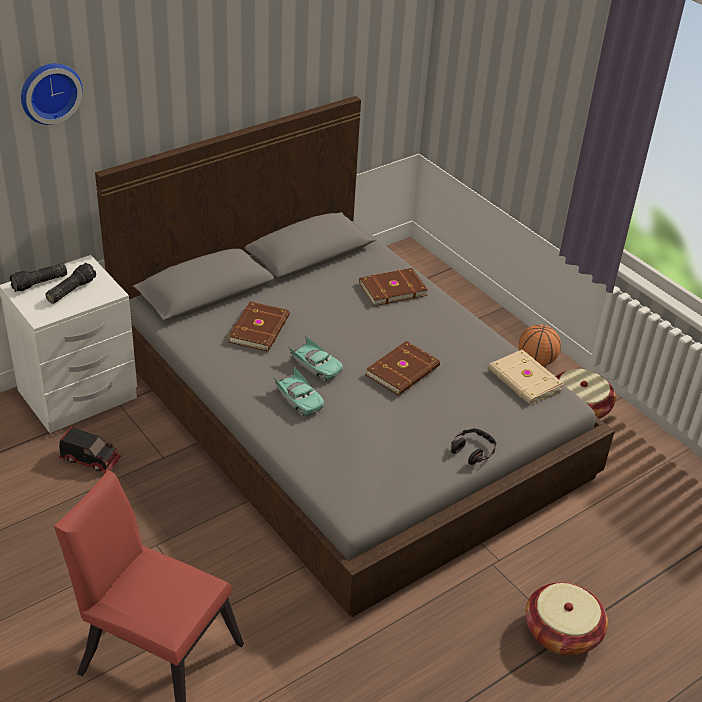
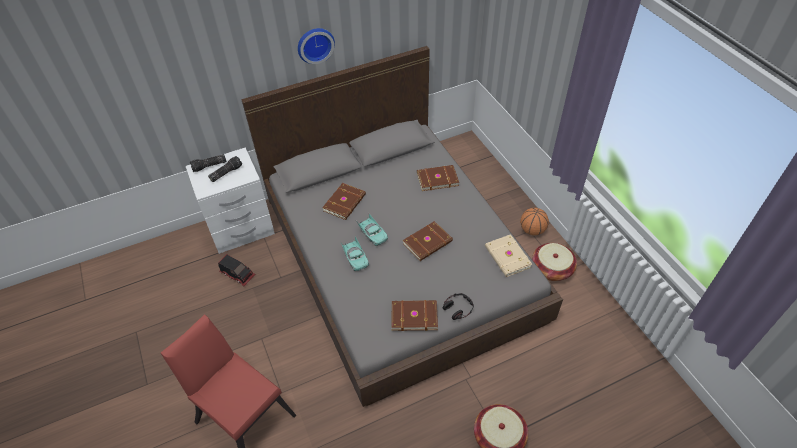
camera: 15 degrees right, 10 degrees up
wall clock [21,63,82,125] -> wall clock moved to [298,28,335,64]
none -> brown book [392,300,438,331]

